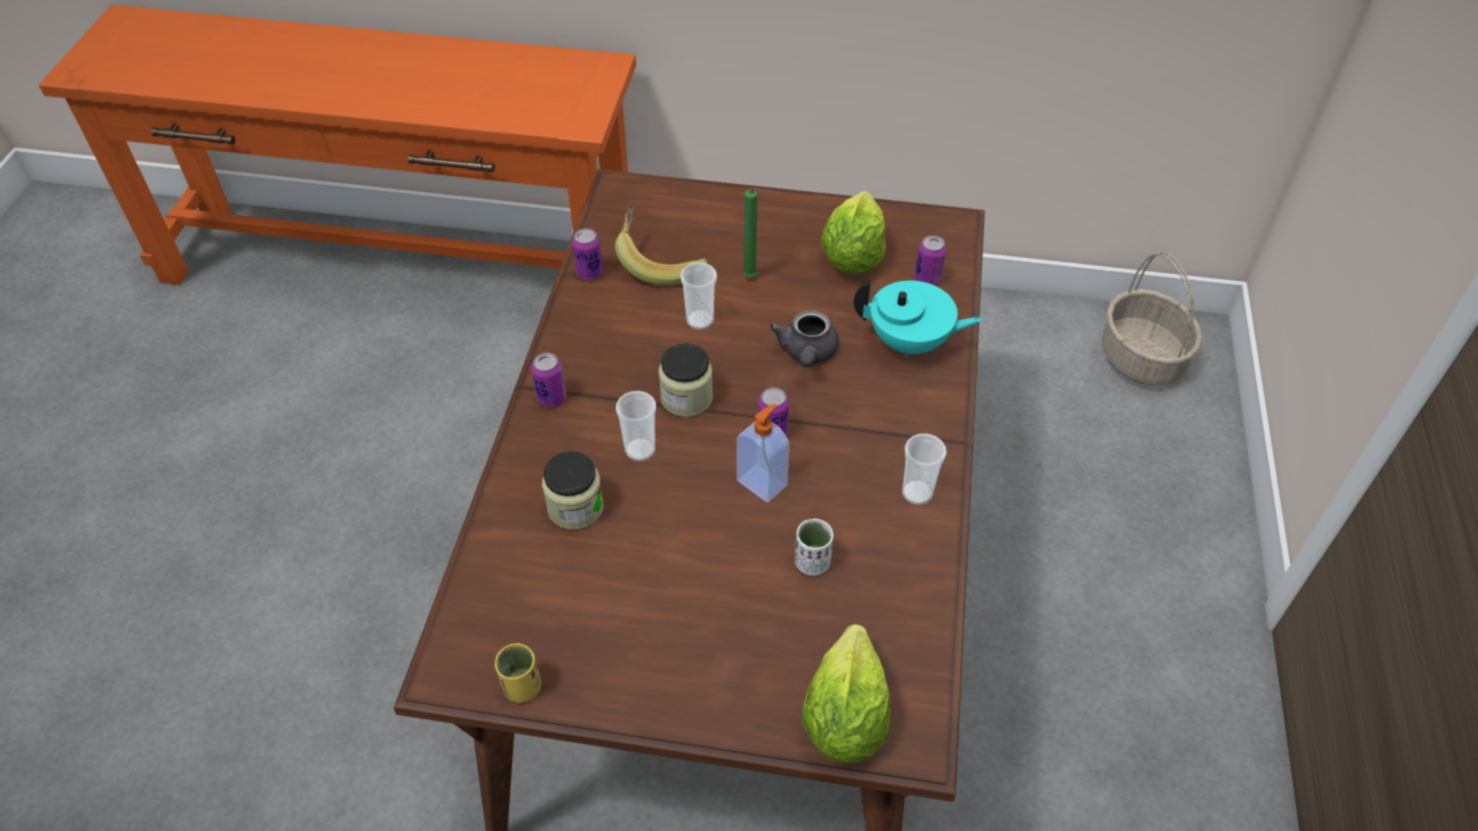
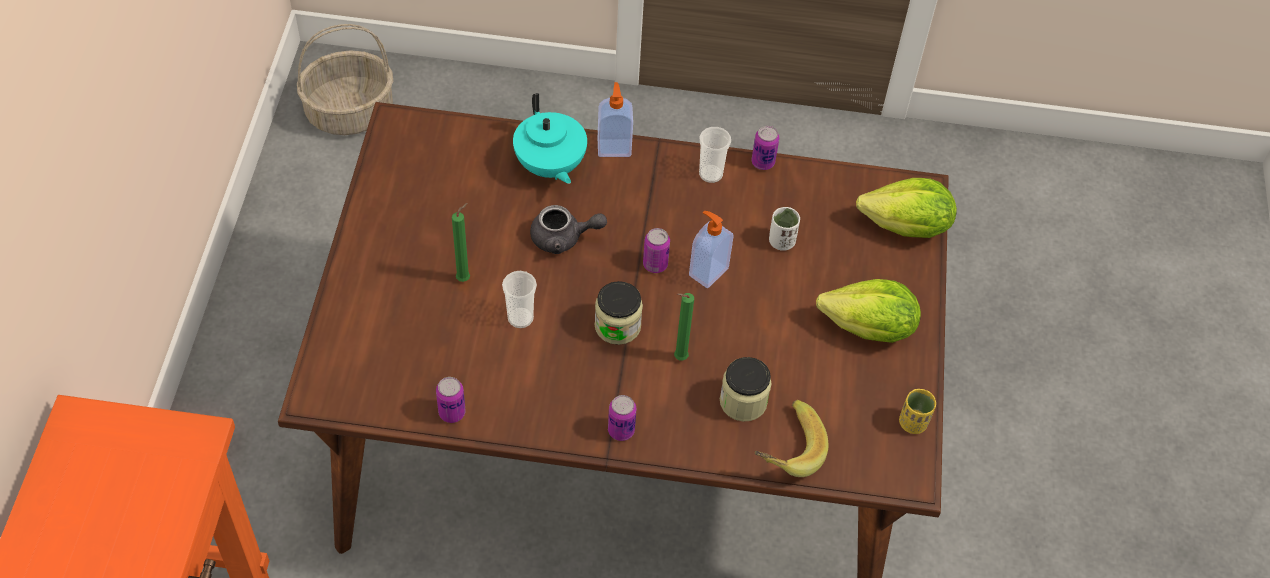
camera: 95 degrees left, 5 degrees up
banana [615,204,708,286] -> banana moved to [754,400,828,477]
cup [616,391,656,461] -> green candle [674,293,694,360]
lettuce [821,191,886,273] -> lettuce moved to [816,279,921,343]
turquoise teapot [854,280,983,358] -> turquoise teapot turned 150 degrees clockwise [513,93,587,184]
can [914,235,946,286] -> can moved to [752,126,779,170]
none -> soap dispenser [598,82,633,157]

